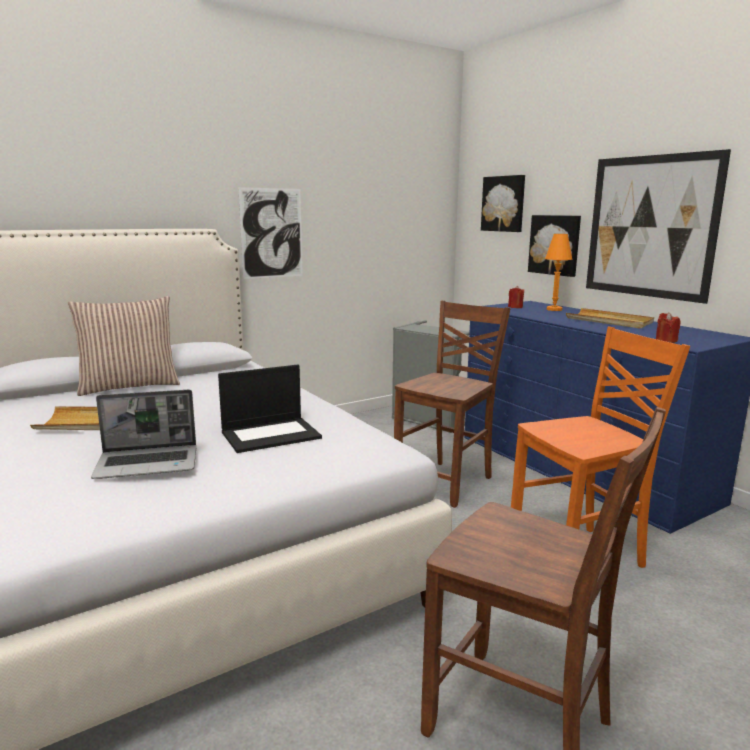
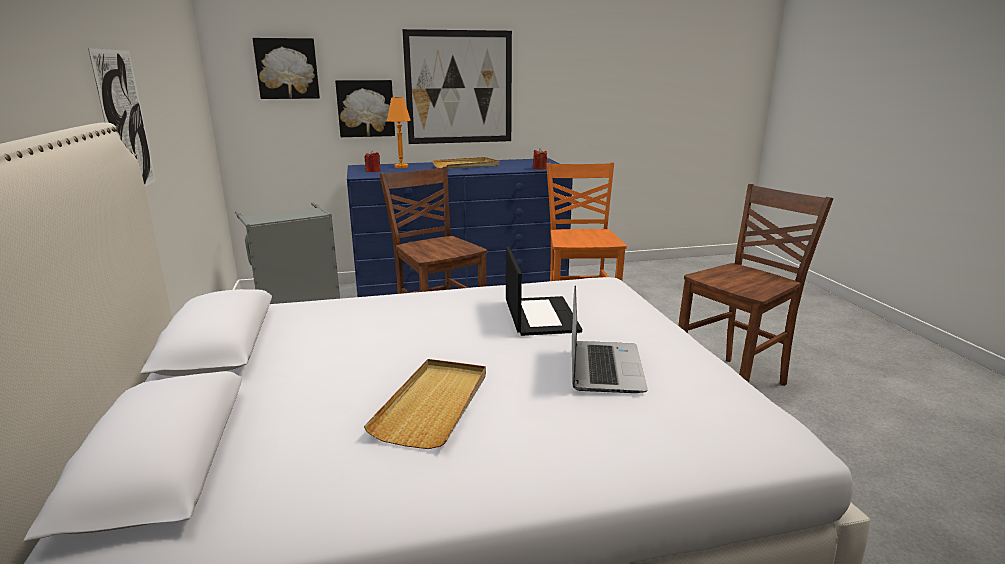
camera: 70 degrees left, 5 degrees up
pillow [68,296,180,396] -> none

